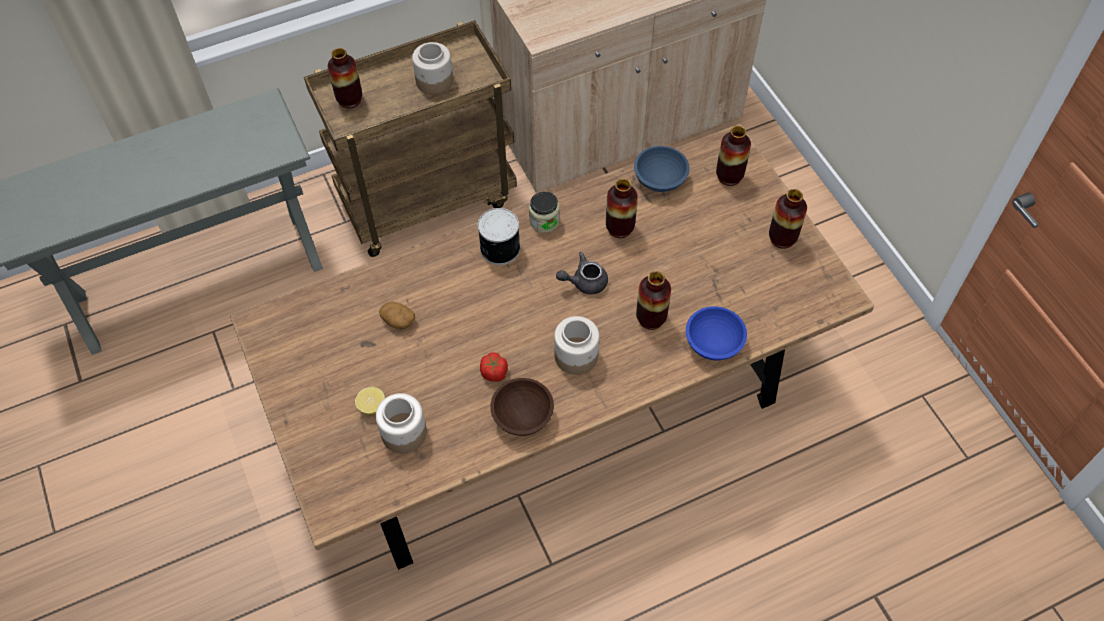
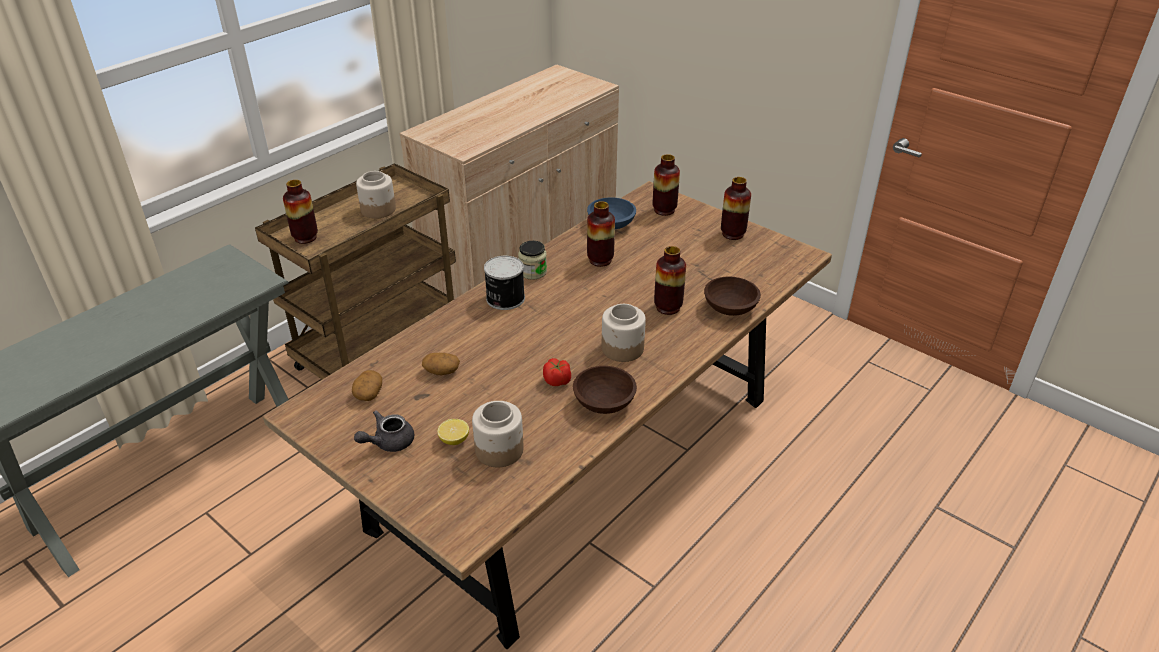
camera: 25 degrees left, 20 degrees down
grey teapot [556,252,608,295] -> grey teapot moved to [354,410,414,452]
blue bowl [686,306,747,361] -> brown bowl [704,277,761,316]
none -> potato [352,370,382,401]

